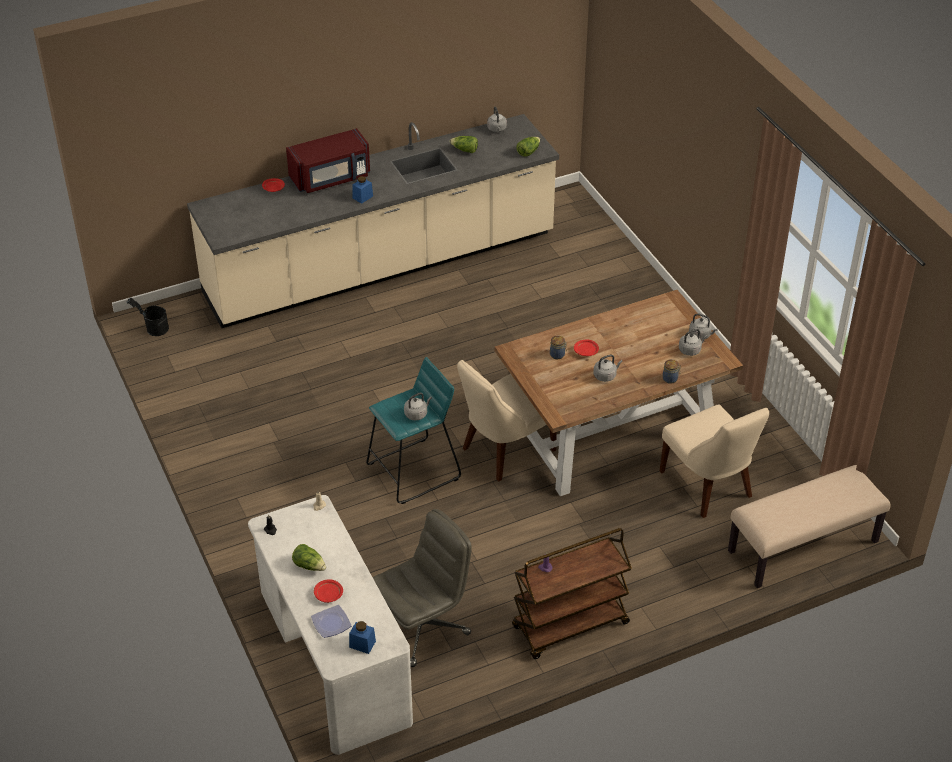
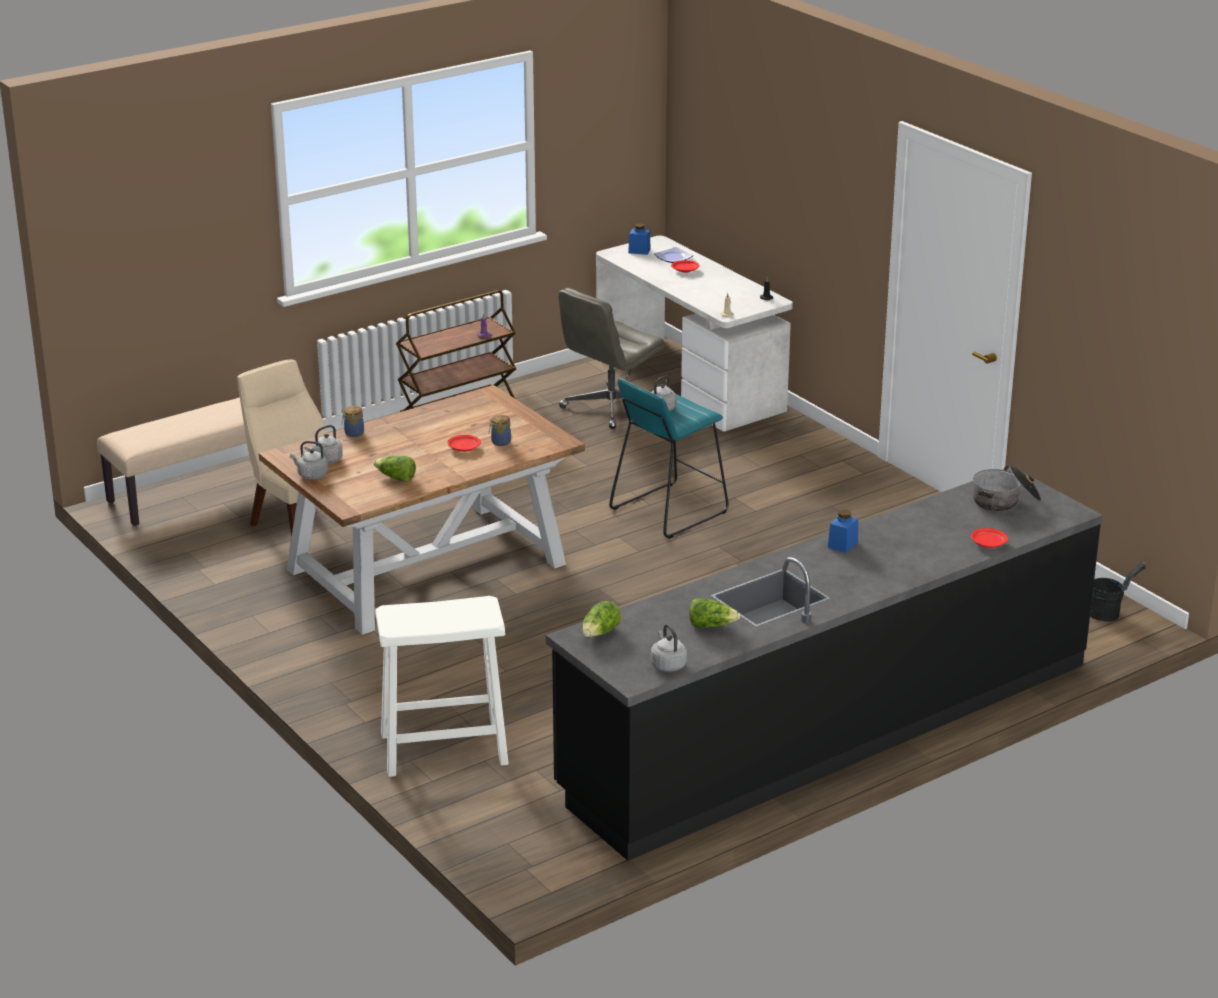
camera: 170 degrees right, 15 degrees down
beige counter [187,114,559,328] -> black counter [546,468,1103,861]
red microwave [286,128,370,193] -> none
lettuce [292,544,326,571] -> lettuce moved to [374,456,416,482]
beige chair [457,360,557,481] -> none
grey kettle [593,355,623,382] -> none
none -> white stool [375,596,509,777]
none -> cooking pot [973,465,1041,511]

